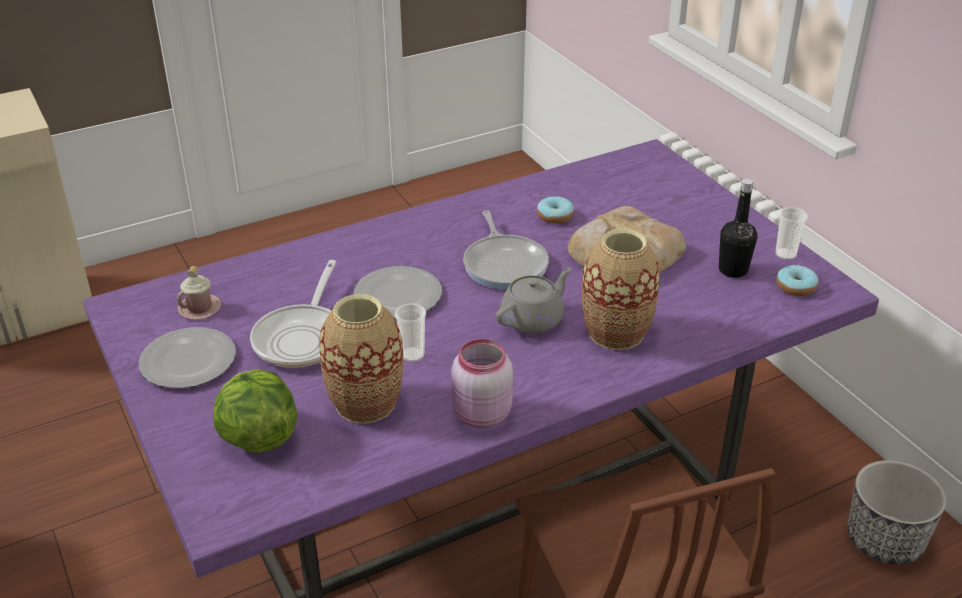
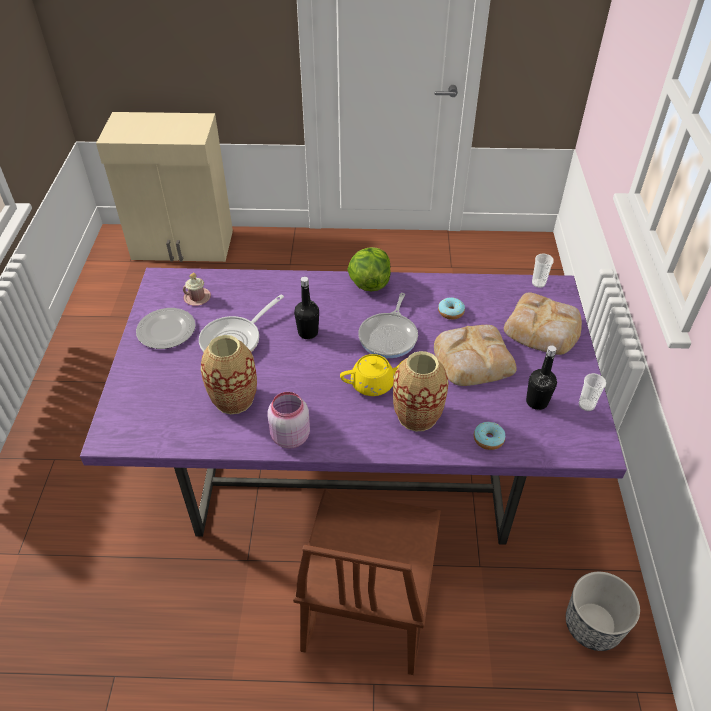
camera: 30 degrees right, 10 degrees up
lettuce [213,370,297,453] -> lettuce moved to [347,247,391,291]
plate [354,266,442,319] -> black bottle [294,276,319,339]
cup [395,303,426,362] -> cup moved to [532,254,554,288]
grey teapot [496,267,572,334] -> yellow teapot [340,354,402,396]
donut [776,265,819,296] -> donut moved to [474,422,505,450]
none -> bread [504,292,582,355]

